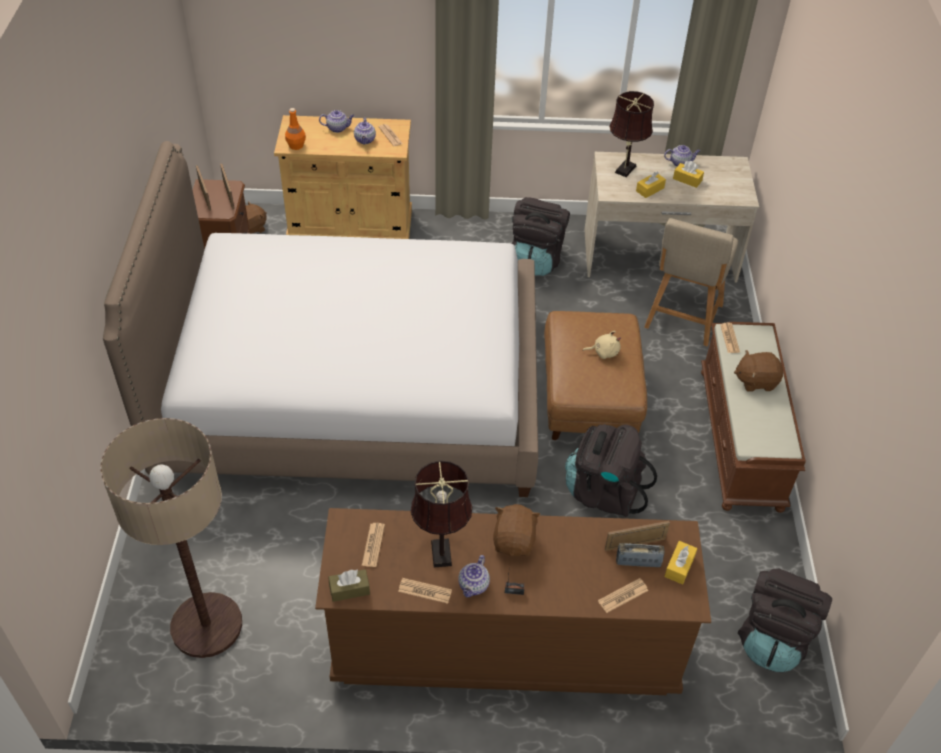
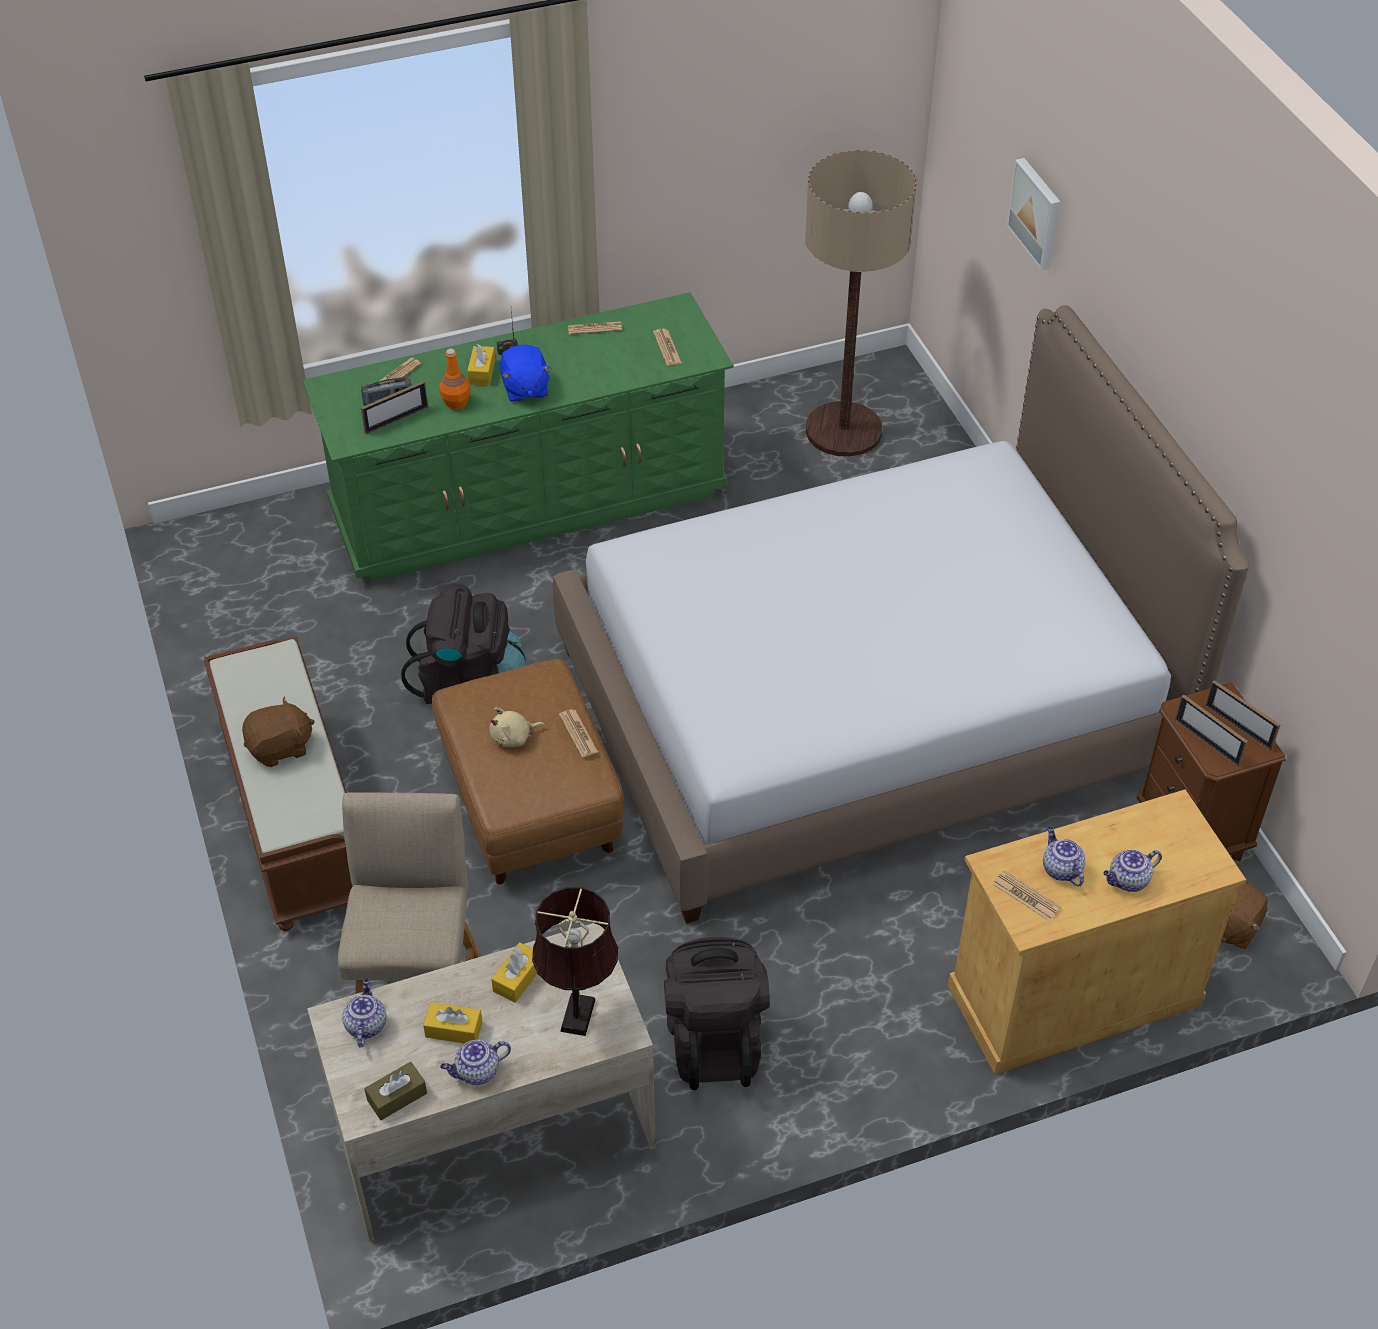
camera: 160 degrees right, 0 degrees up
orange bottle [285,108,306,150] -> orange bottle moved to [439,349,471,410]
brown dresser [315,508,711,695] -> green dresser [303,292,734,582]
brown tissue box [329,569,370,602] -> brown tissue box moved to [364,1062,427,1120]
brown table lamp [411,461,472,567] -> none
teapot [458,555,490,597] -> teapot moved to [342,978,386,1048]
brown plush toy [493,504,540,556] -> blue plush toy [500,345,551,402]
yellow tissue box [664,541,697,585] -> yellow tissue box moved to [467,344,495,385]
newspaper [720,323,740,353] -> newspaper moved to [559,709,598,757]
black backpack [738,569,832,672] -> none
none -> picture [1006,158,1061,270]

